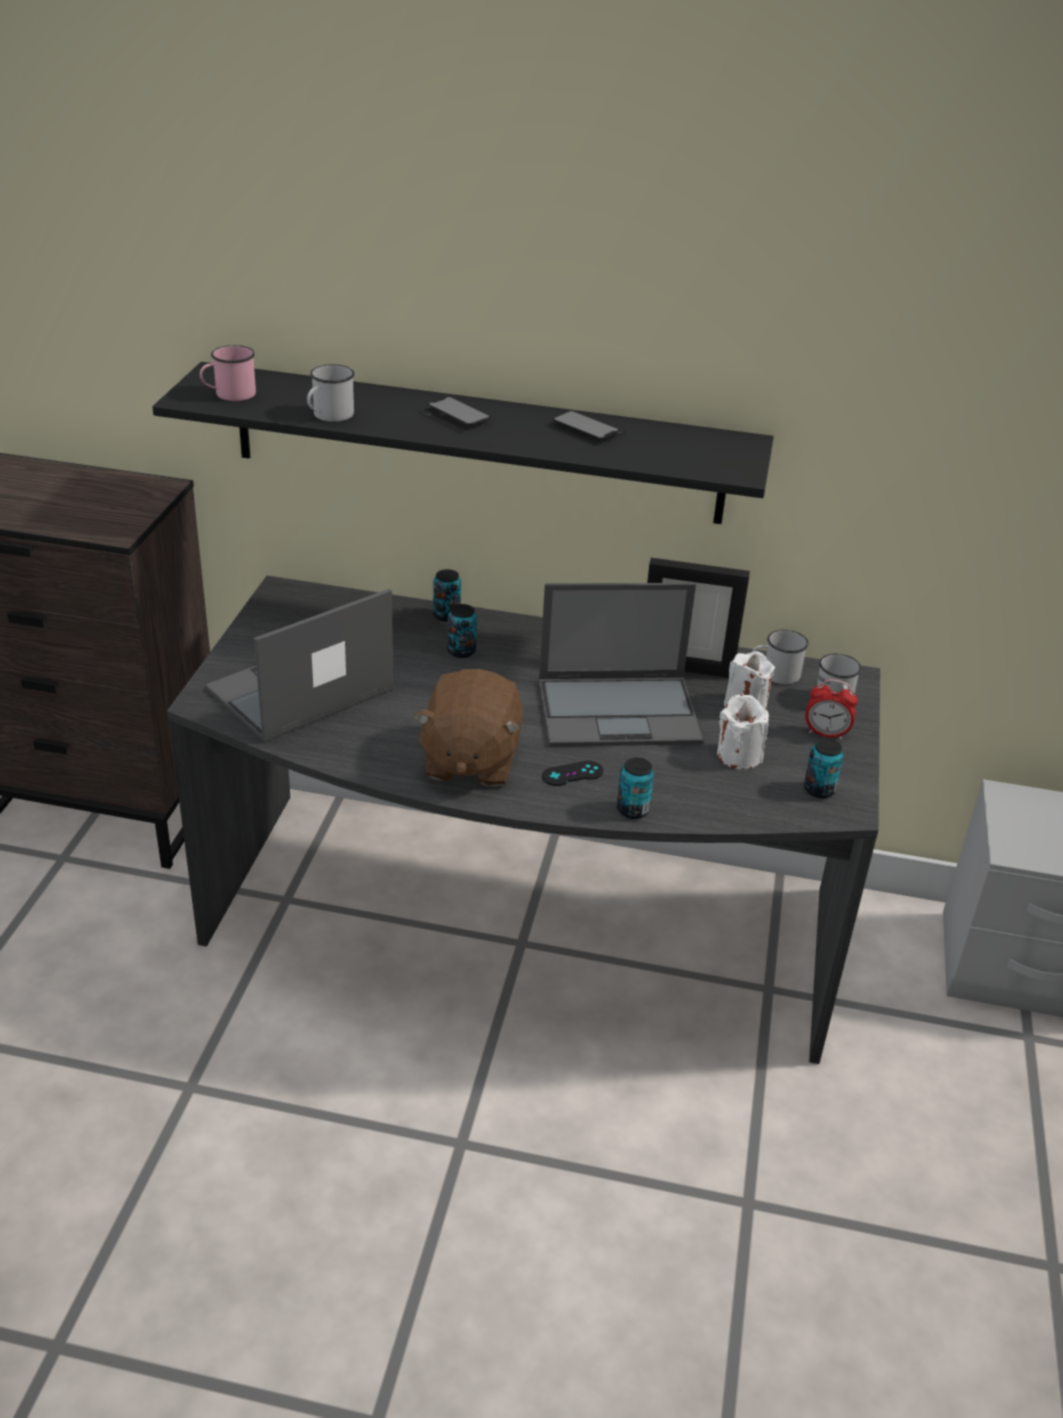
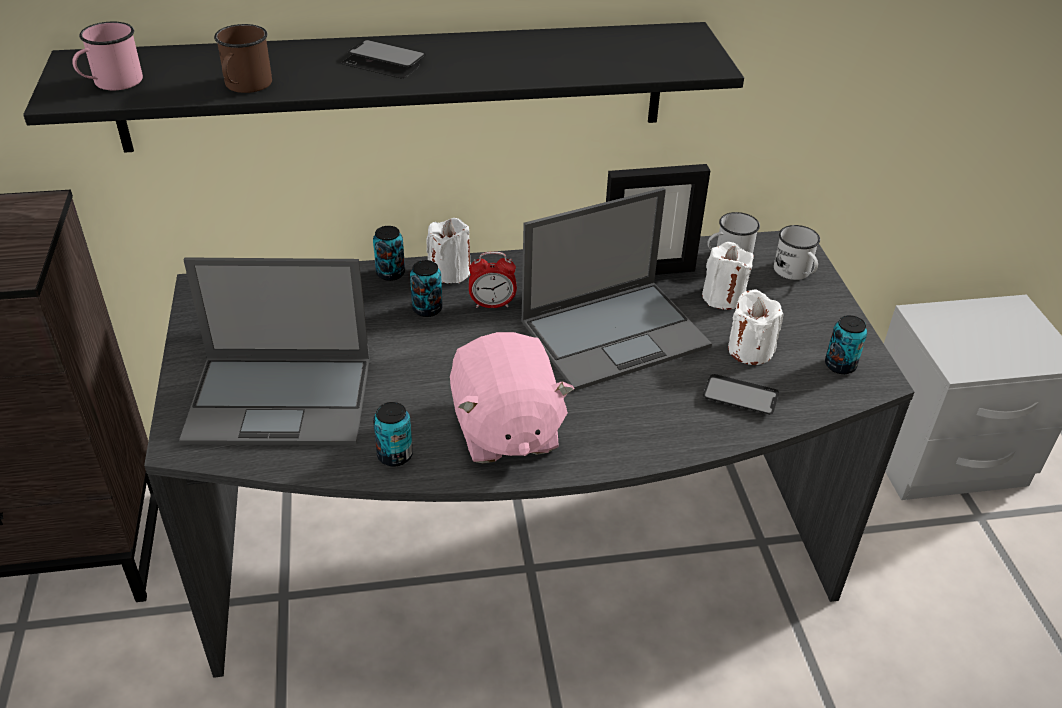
camera: 20 degrees left, 5 degrees up
laptop [205,589,393,742] -> laptop turned 120 degrees counterclockwise [179,257,370,445]
white mug [307,364,355,422] -> brown mug [214,24,272,93]
brown plush toy [413,669,523,787] -> pink plush toy [450,332,575,464]
black game controller [542,761,603,786] -> none
phone [552,411,626,442] -> phone moved to [703,374,779,415]
can [617,757,654,819] -> can moved to [373,402,413,467]
alarm clock [805,679,858,740] -> alarm clock moved to [469,252,517,308]
none -> white candle [427,218,470,283]

